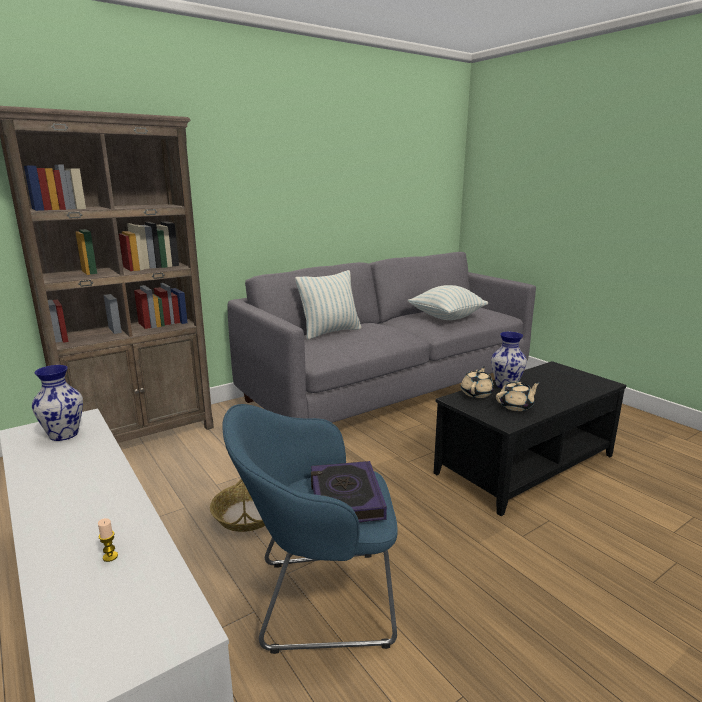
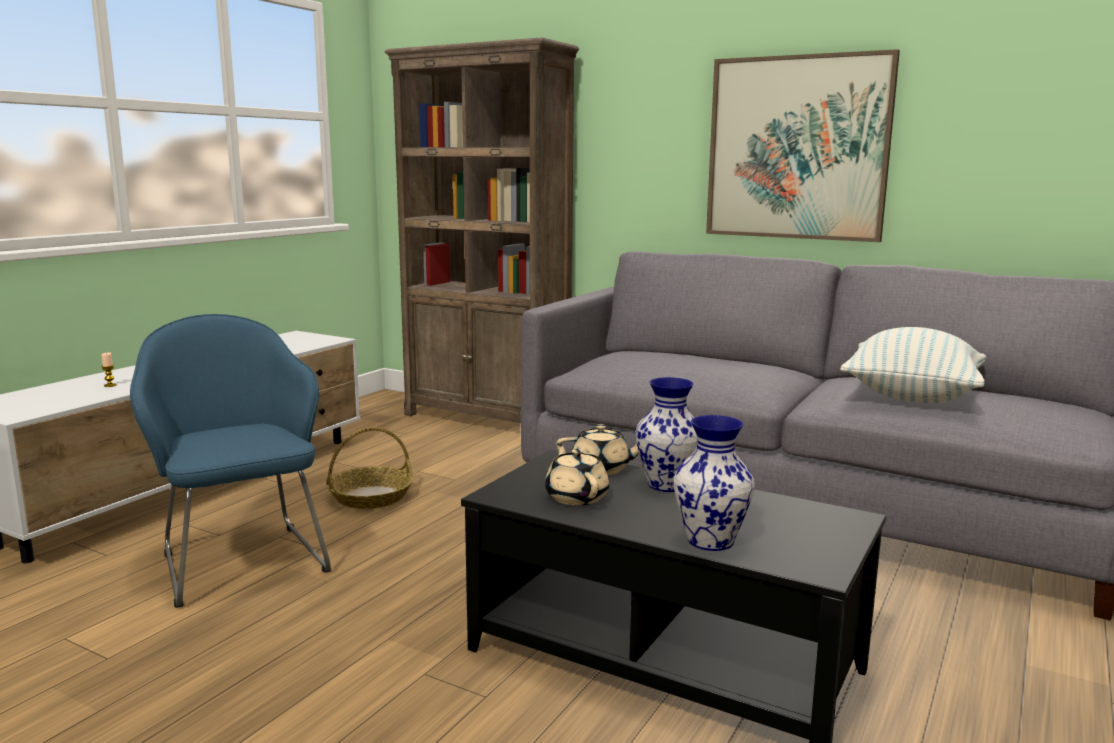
camera: 65 degrees right, 5 degrees down
vase [32,365,83,441] -> vase moved to [674,415,755,551]
pillow [295,270,361,340] -> none
book [311,461,387,522] -> none
beige teapot [496,381,540,411] -> beige teapot turned 150 degrees counterclockwise [545,443,609,506]
none -> picture [706,49,900,242]

